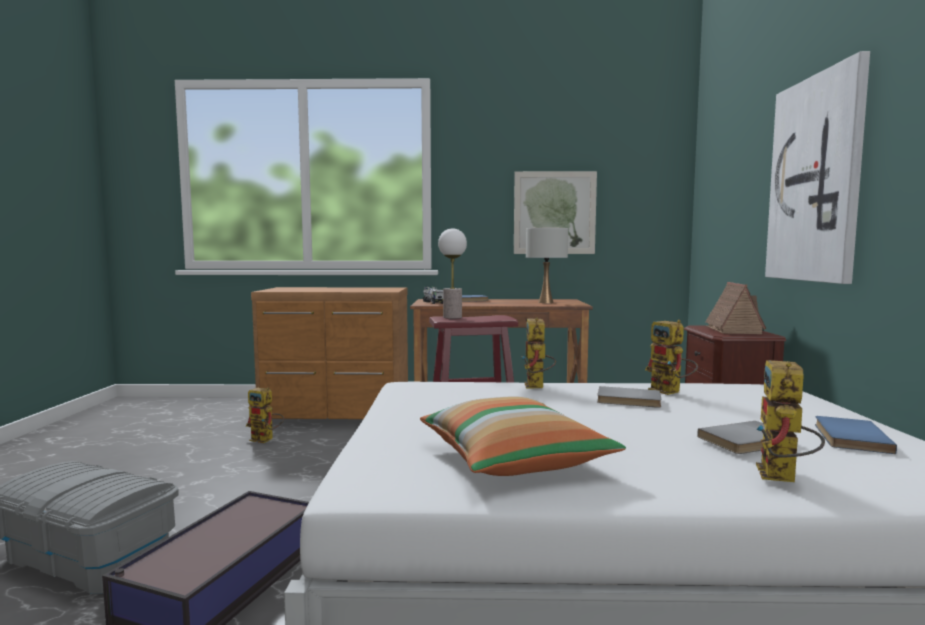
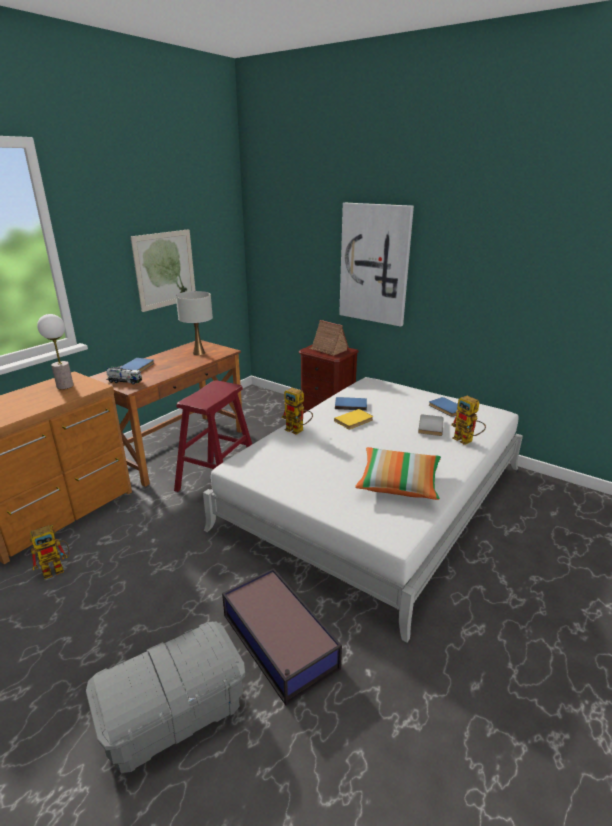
camera: 55 degrees left, 20 degrees up
table lamp [438,228,467,319] -> table lamp moved to [37,314,74,389]
grey book [597,386,662,408] -> yellow book [334,409,373,429]
toy robot [645,320,698,395] -> blue book [335,397,367,411]

